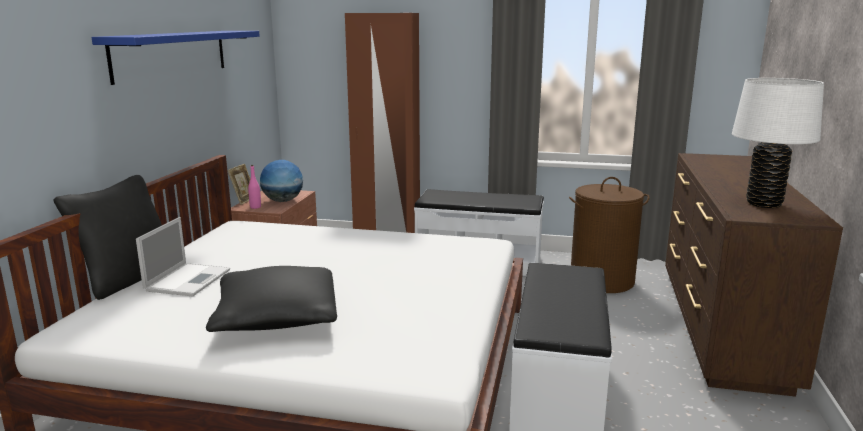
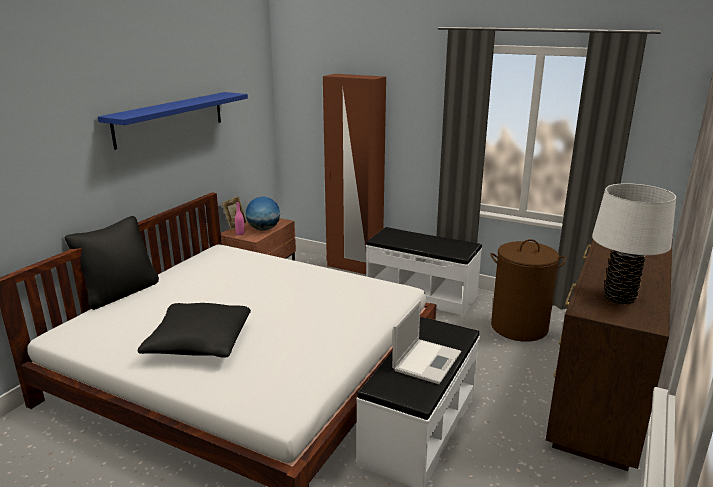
camera: 15 degrees right, 5 degrees up
laptop [136,217,230,296] -> laptop moved to [392,300,461,384]

